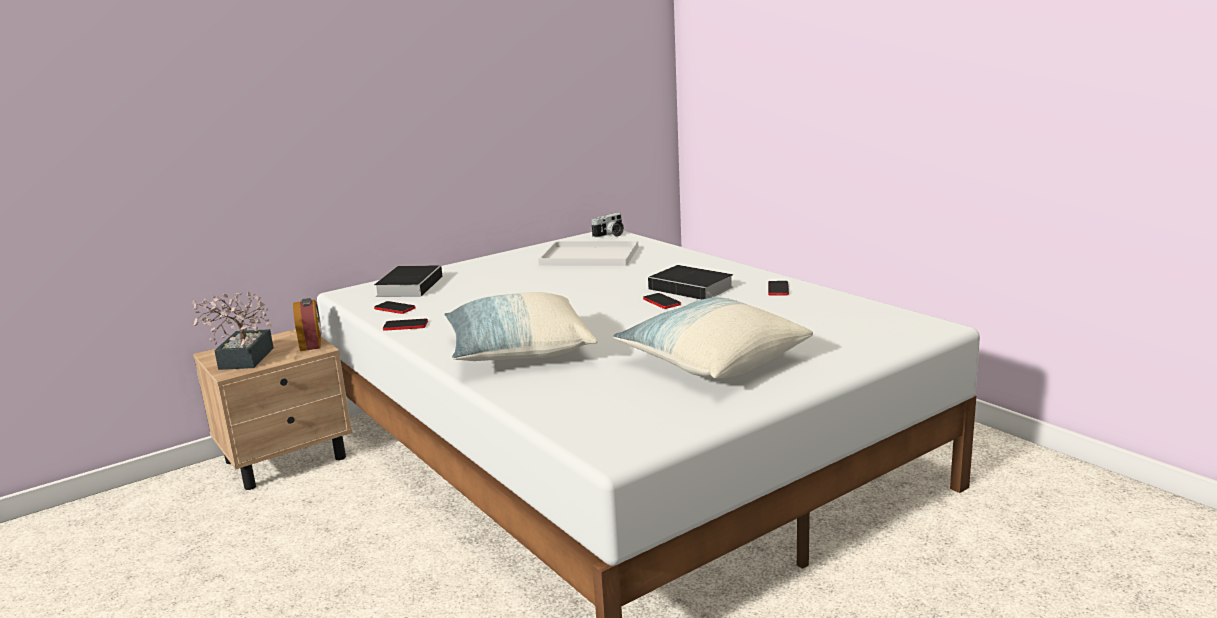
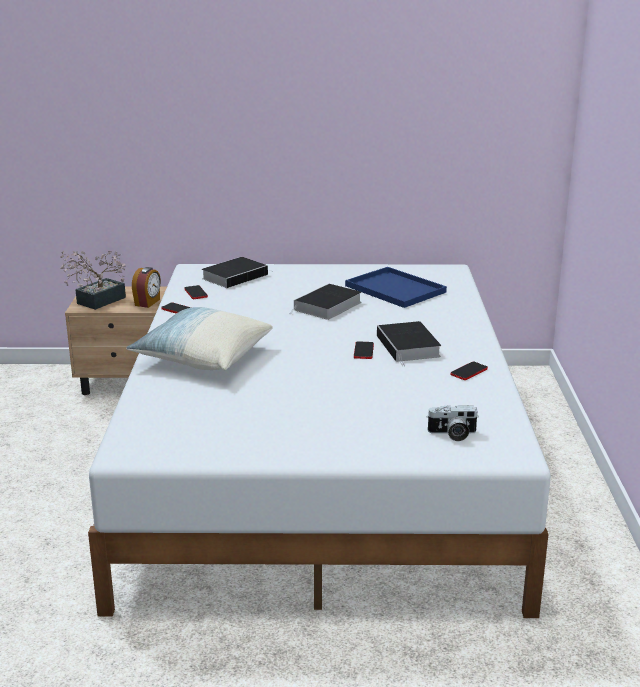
camera: 35 degrees right, 5 degrees up
white tray [538,241,638,266] -> blue tray [345,267,447,308]
camera [591,213,624,238] -> camera moved to [427,405,479,441]
pillow [613,297,813,378] -> none
none -> book [289,284,362,320]

